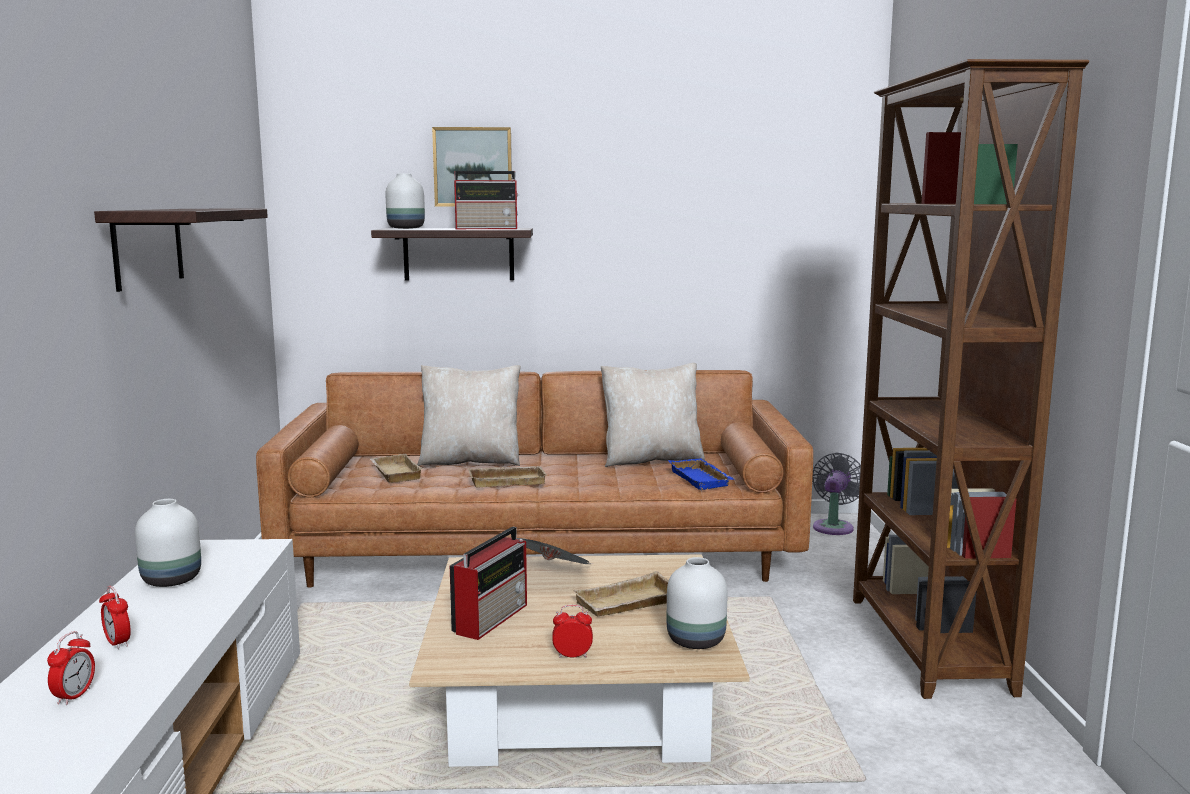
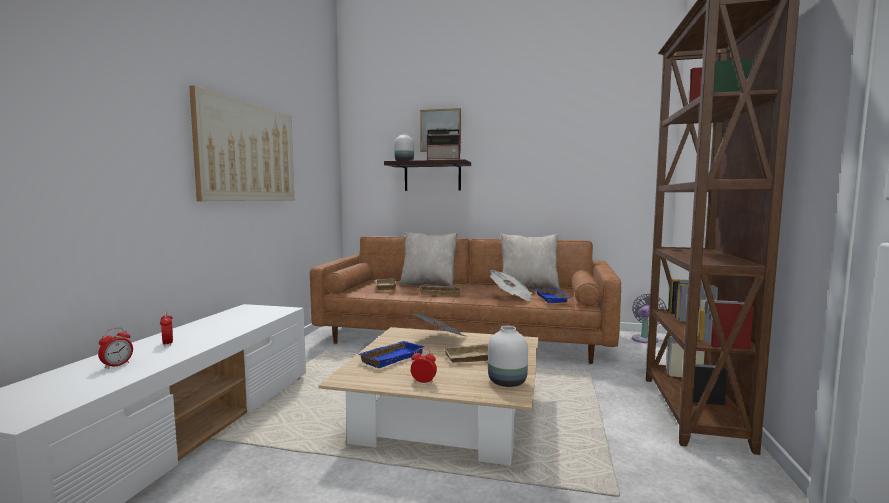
camera: 15 degrees right, 5 degrees down
shelf [94,209,268,292] -> picture [189,85,295,201]
white vase [135,499,201,587] -> none
radio [450,527,527,640] -> blue tray [358,341,425,368]
none -> newspaper [490,270,533,301]

